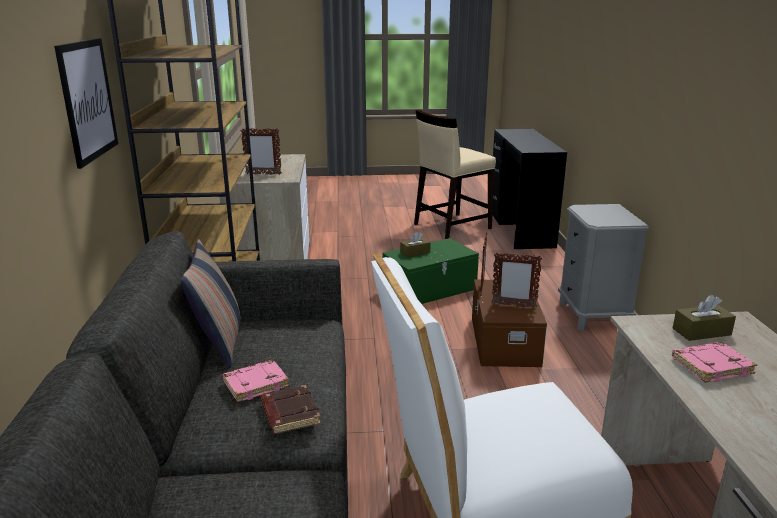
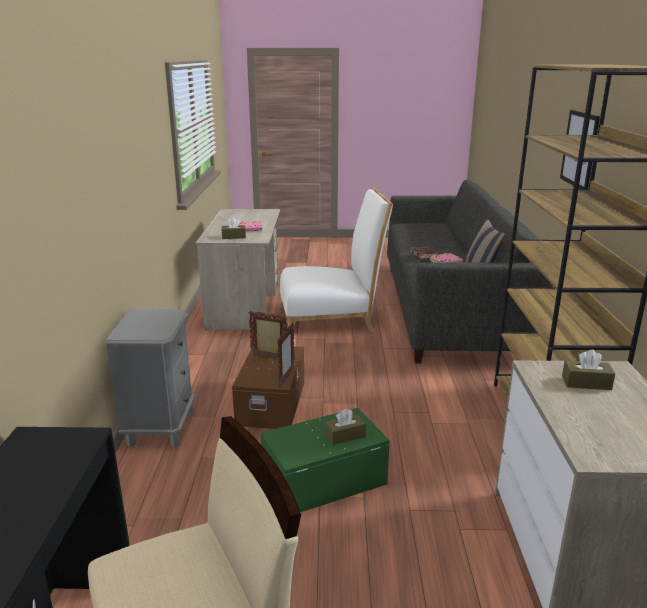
camera: 175 degrees left, 0 degrees up
picture frame [241,128,282,175] -> brown tissue box [562,350,615,390]

